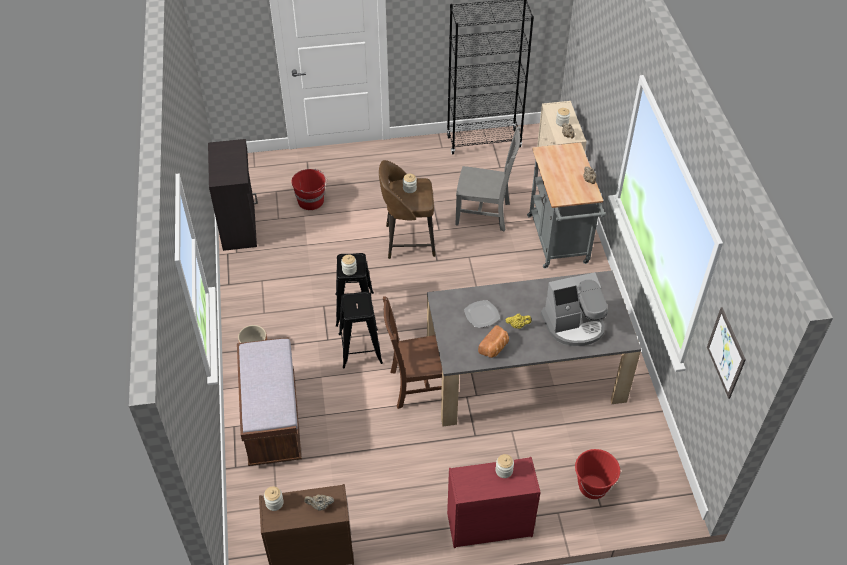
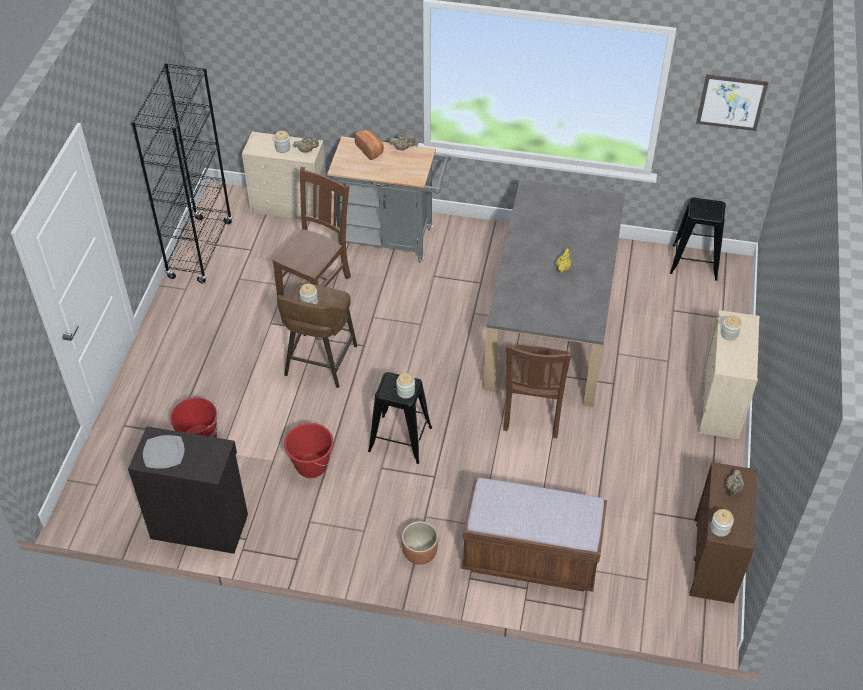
camera: 70 degrees left, 0 degrees up
black stool [339,291,383,369] -> black stool moved to [670,197,726,280]
red dresser [447,457,541,548] -> beige dresser [698,310,760,439]
grey chair [455,126,521,231] -> brown chair [272,167,351,296]
plate [464,300,500,328] -> plate moved to [143,435,185,469]
bread [478,325,509,358] -> bread moved to [354,130,384,160]
coffee machine [541,272,608,346] -> none
red bucket [575,449,620,499] -> red bucket moved to [284,423,333,478]

